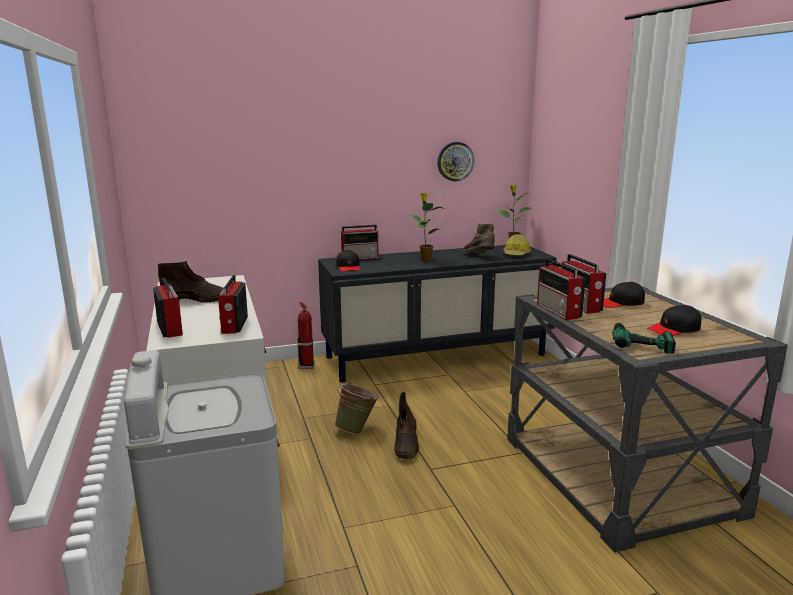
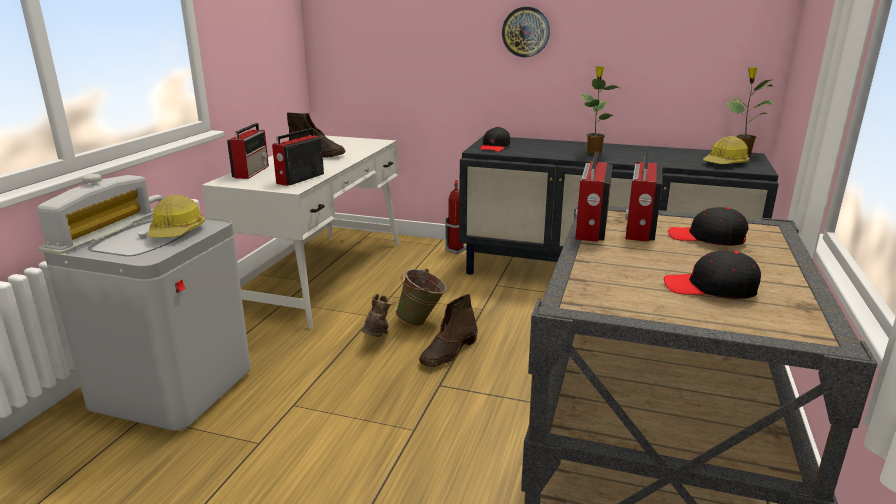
camera: 35 degrees right, 5 degrees up
radio [341,225,379,260] -> none
wall clock [437,142,474,181] -> wall clock moved to [502,7,550,57]
brown boot [463,223,495,254] -> brown boot moved to [362,293,396,337]
power drill [612,323,676,354] -> none
none -> hard hat [147,195,205,238]

